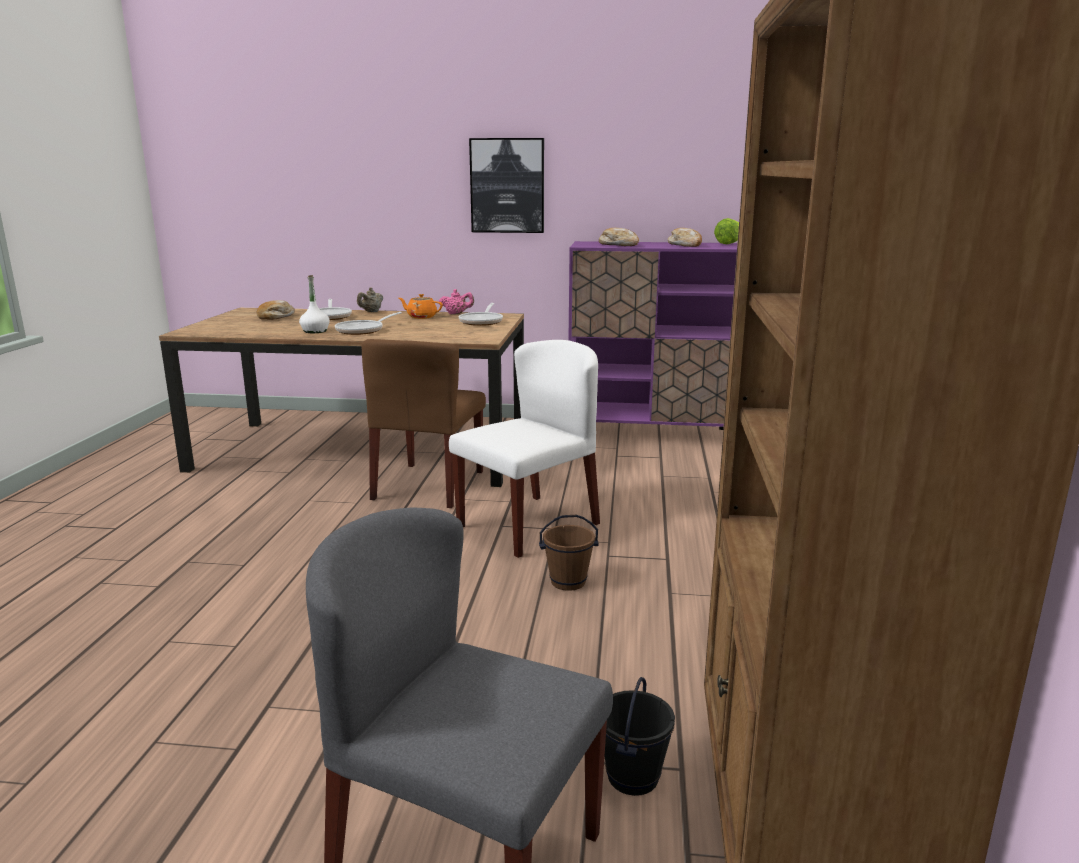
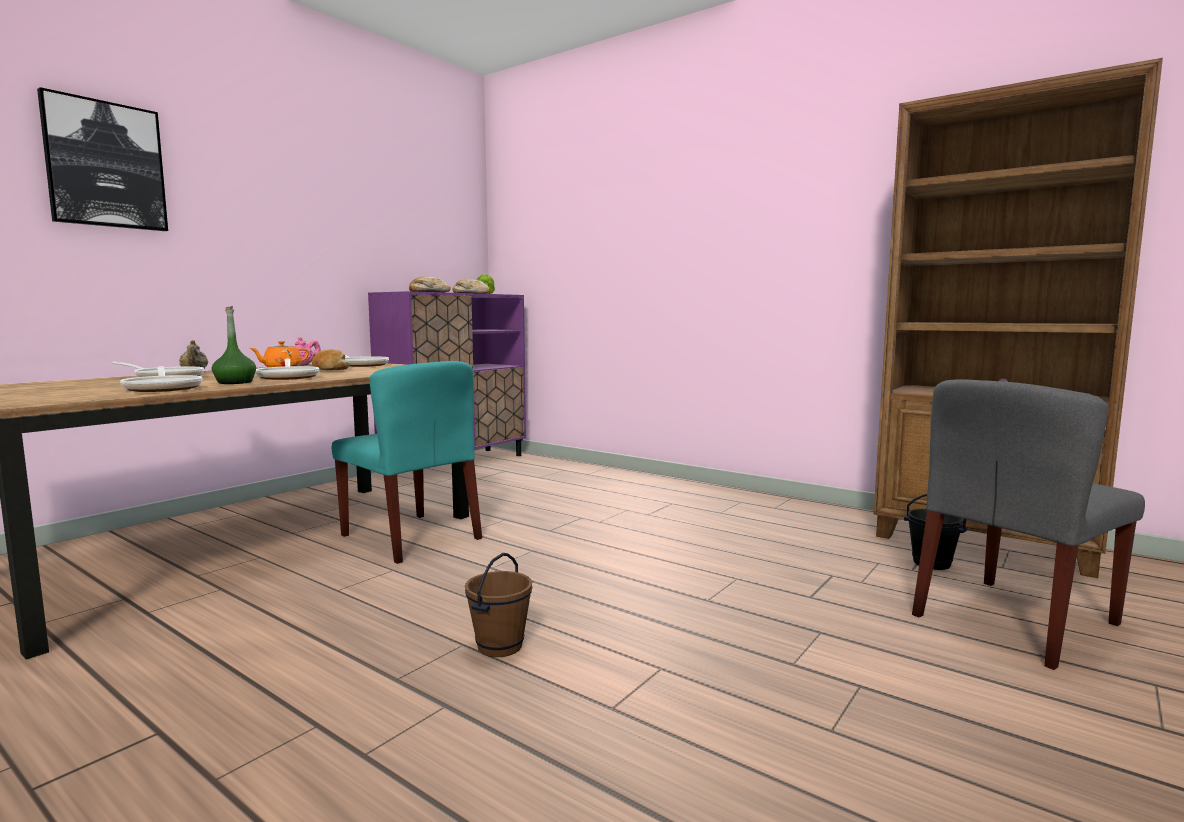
camera: 60 degrees left, 10 degrees down
bread [257,300,295,320] -> bread moved to [312,349,350,370]
white bottle [299,275,330,333] -> green bottle [212,306,256,384]
brown chair [362,339,486,508] -> turquoise chair [332,361,482,564]
white chair [449,340,600,558] -> none
picture [469,138,544,233] -> picture moved to [37,87,168,231]
brown bucket [539,515,599,591] -> brown bucket moved to [465,553,532,657]
none -> frying pan [120,366,203,392]

